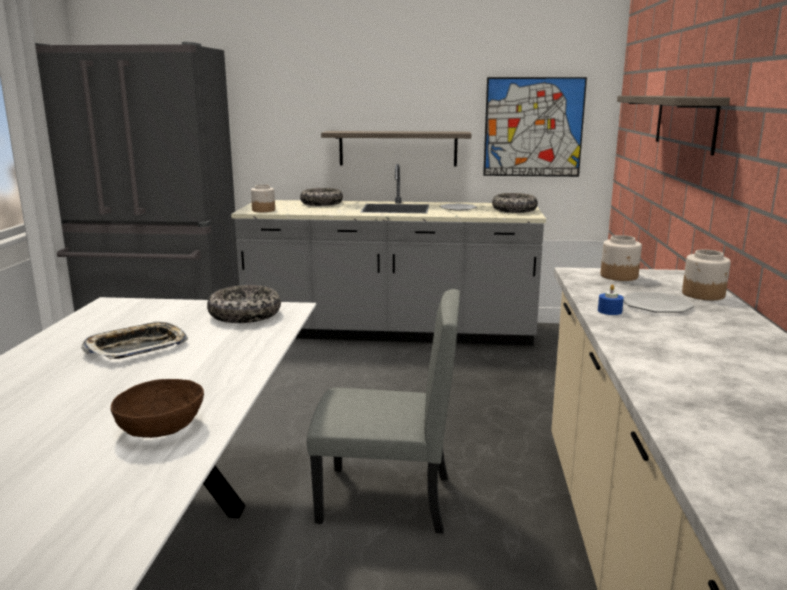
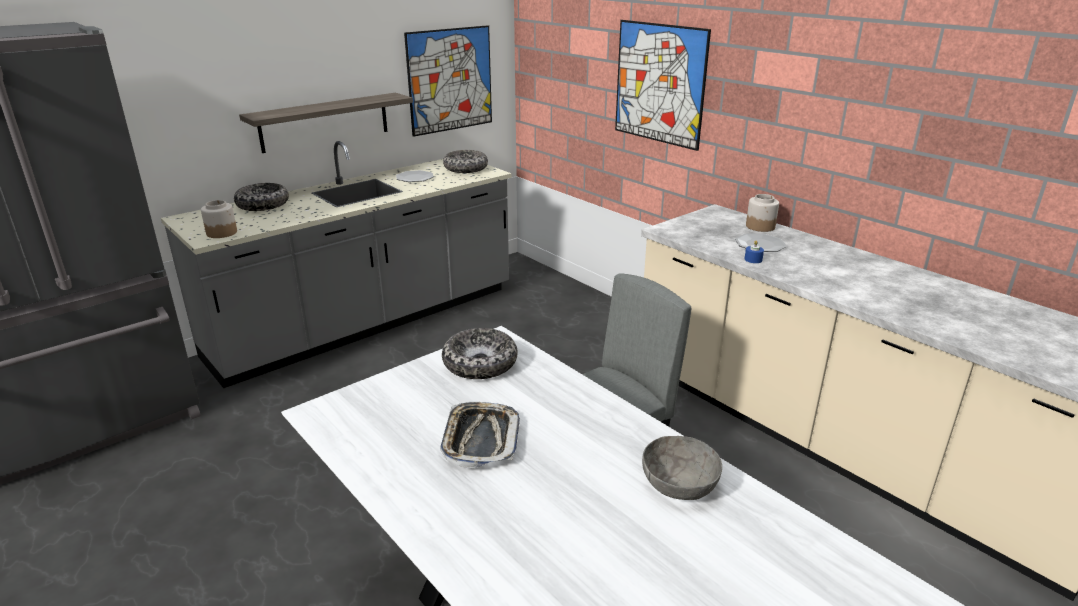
camera: 45 degrees left, 10 degrees up
brown bowl [111,379,204,438] -> grey bowl [642,436,722,500]
jar [601,235,642,281] -> none
shelf [617,96,730,156] -> picture [615,20,711,151]

